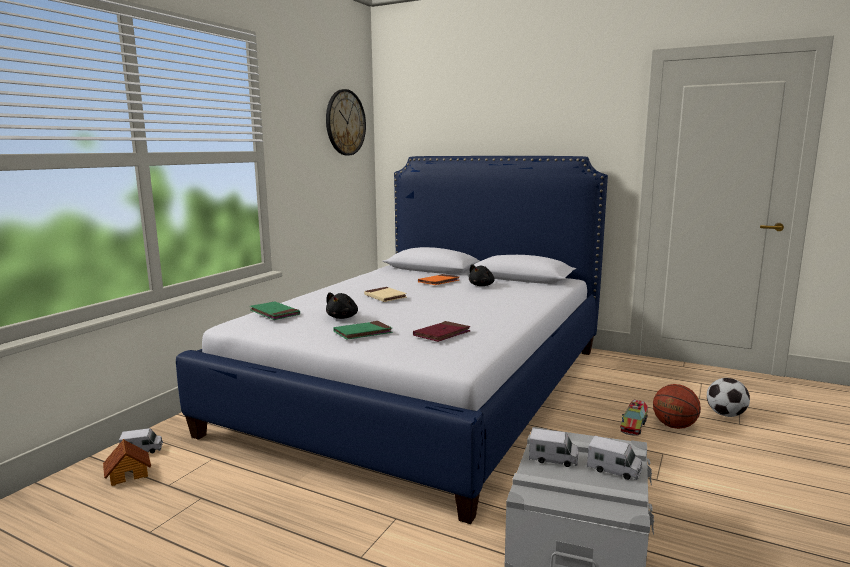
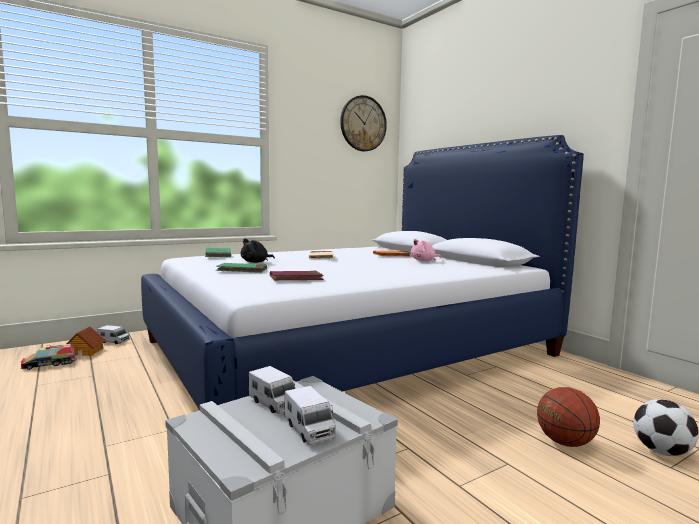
camera: 30 degrees right, 5 degrees down
black plush toy [469,264,494,286] -> pink plush toy [411,239,441,261]
toy truck [620,400,648,436] -> toy truck moved to [21,344,77,370]

